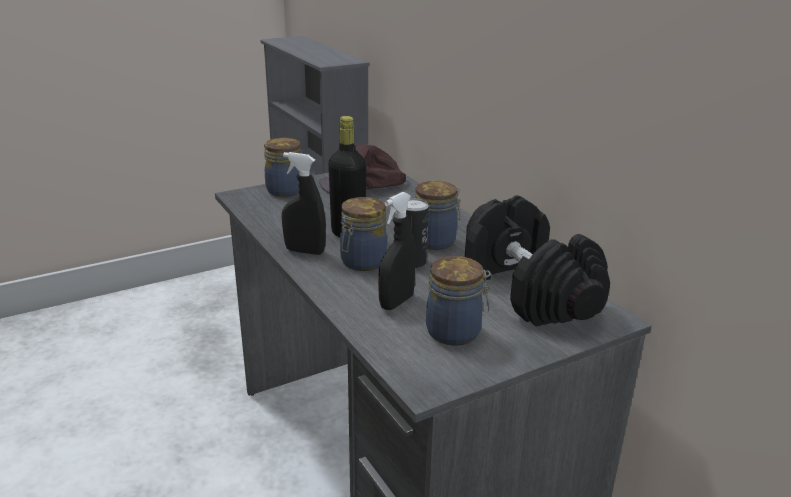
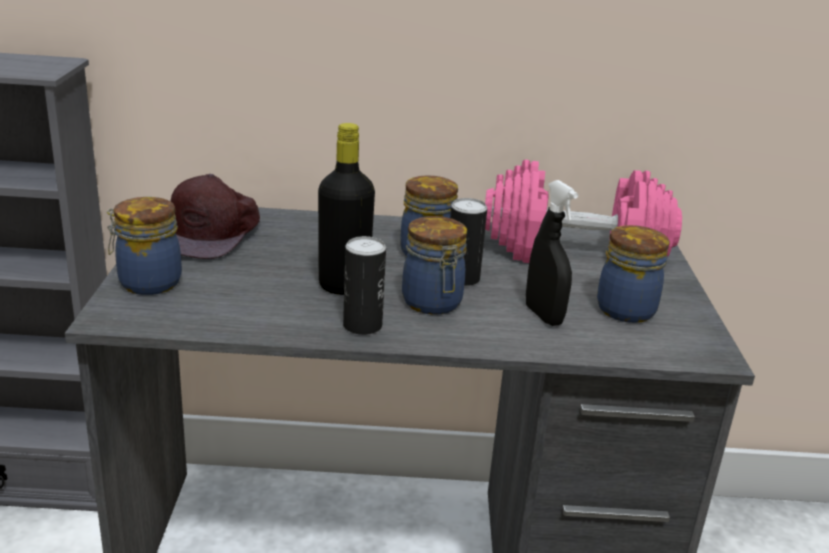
camera: 60 degrees left, 0 degrees up
black spray bottle [282,152,326,255] -> can [343,236,386,335]
black dumbbell [465,195,610,327] -> pink dumbbell [485,159,682,263]

